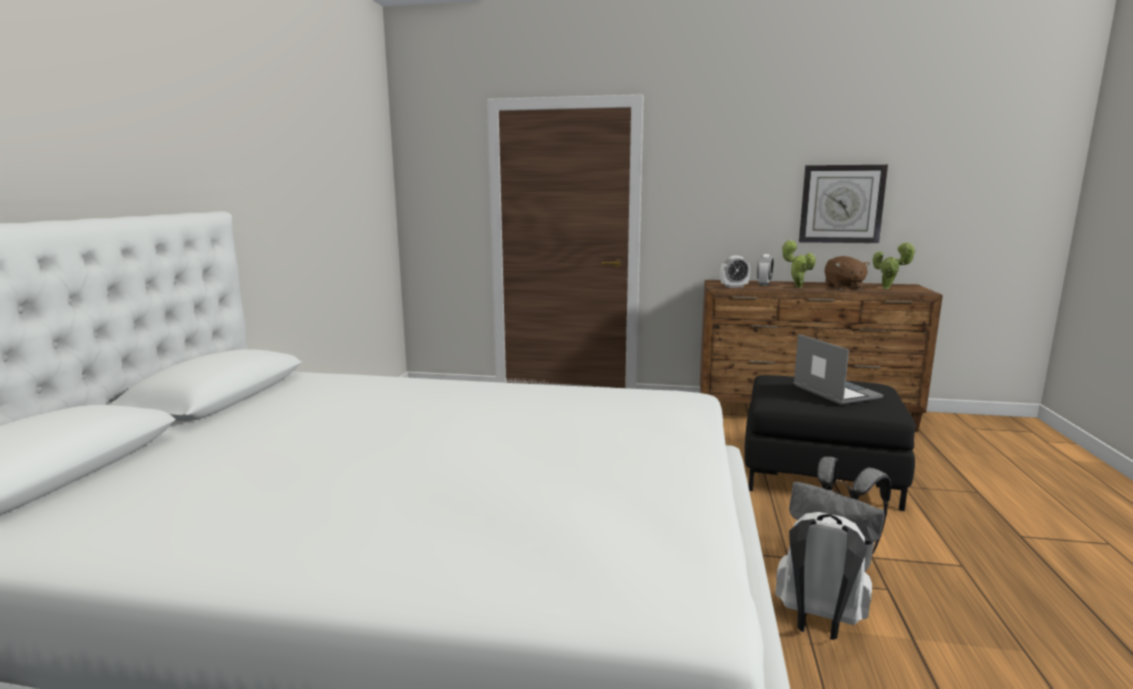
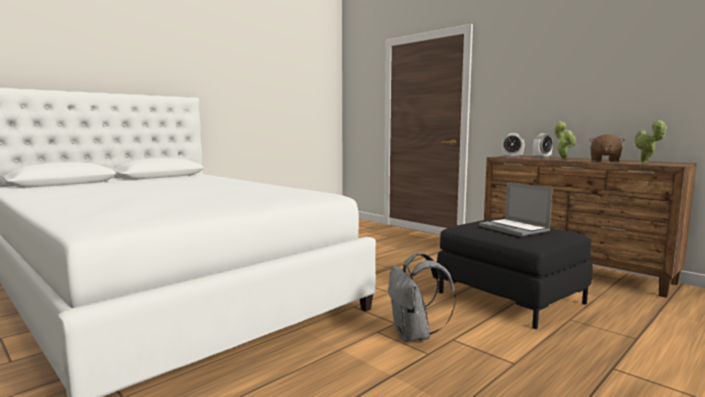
camera: 35 degrees right, 5 degrees down
white backpack [775,512,872,640] -> none
laptop [793,334,883,405] -> laptop turned 135 degrees clockwise [479,182,553,237]
wall clock [799,165,888,243] -> none

